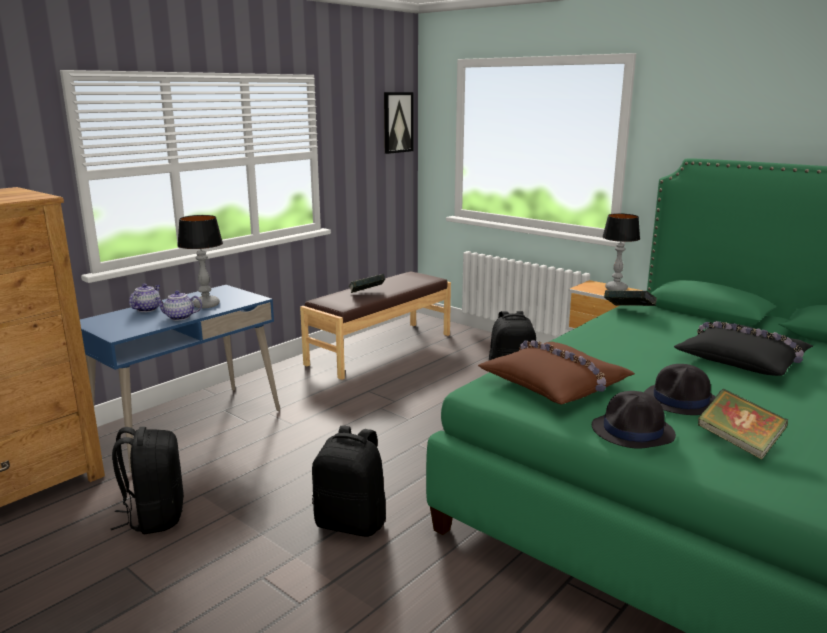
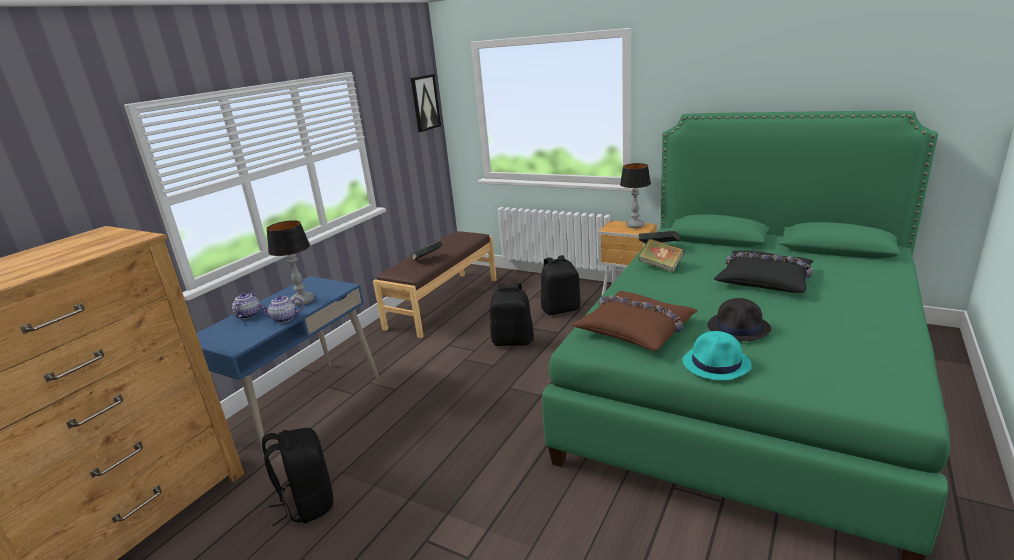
camera: 10 degrees left, 5 degrees up
black backpack [312,425,386,537] -> black backpack moved to [490,283,534,346]
black hat [592,391,676,449] -> turquoise hat [682,331,752,380]
book [697,389,788,460] -> book moved to [638,239,685,273]

